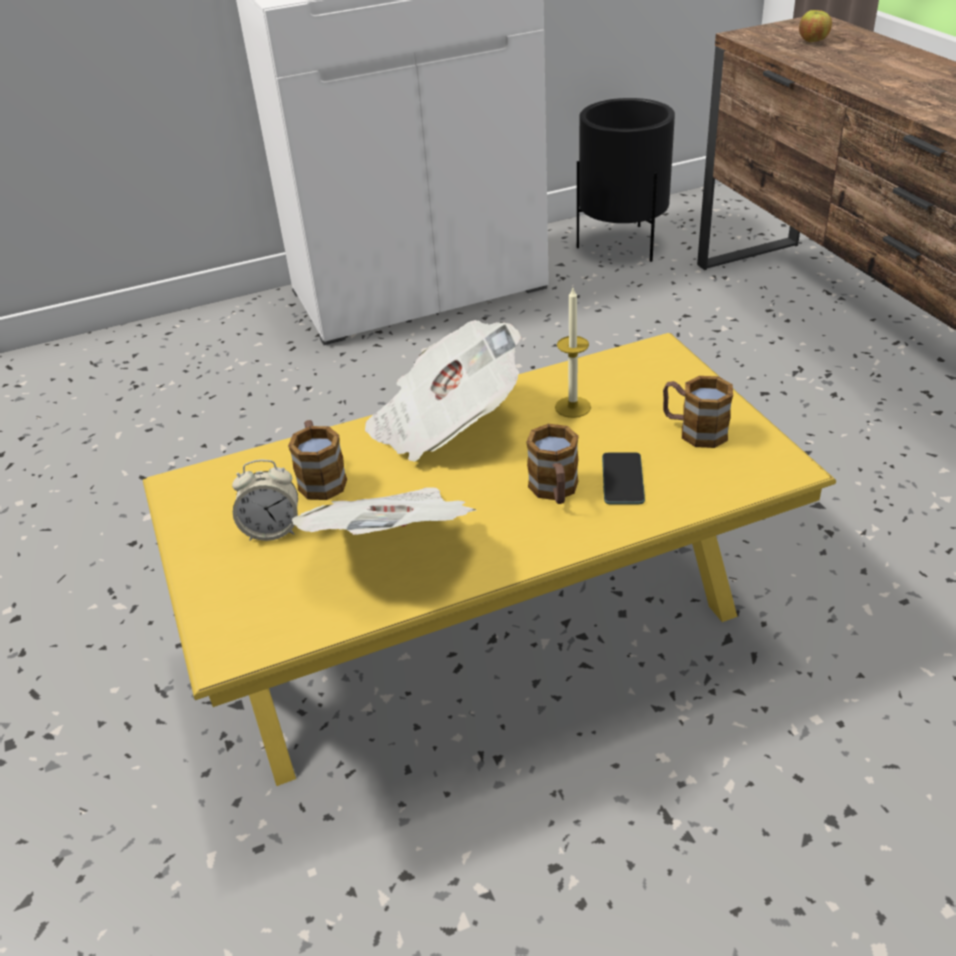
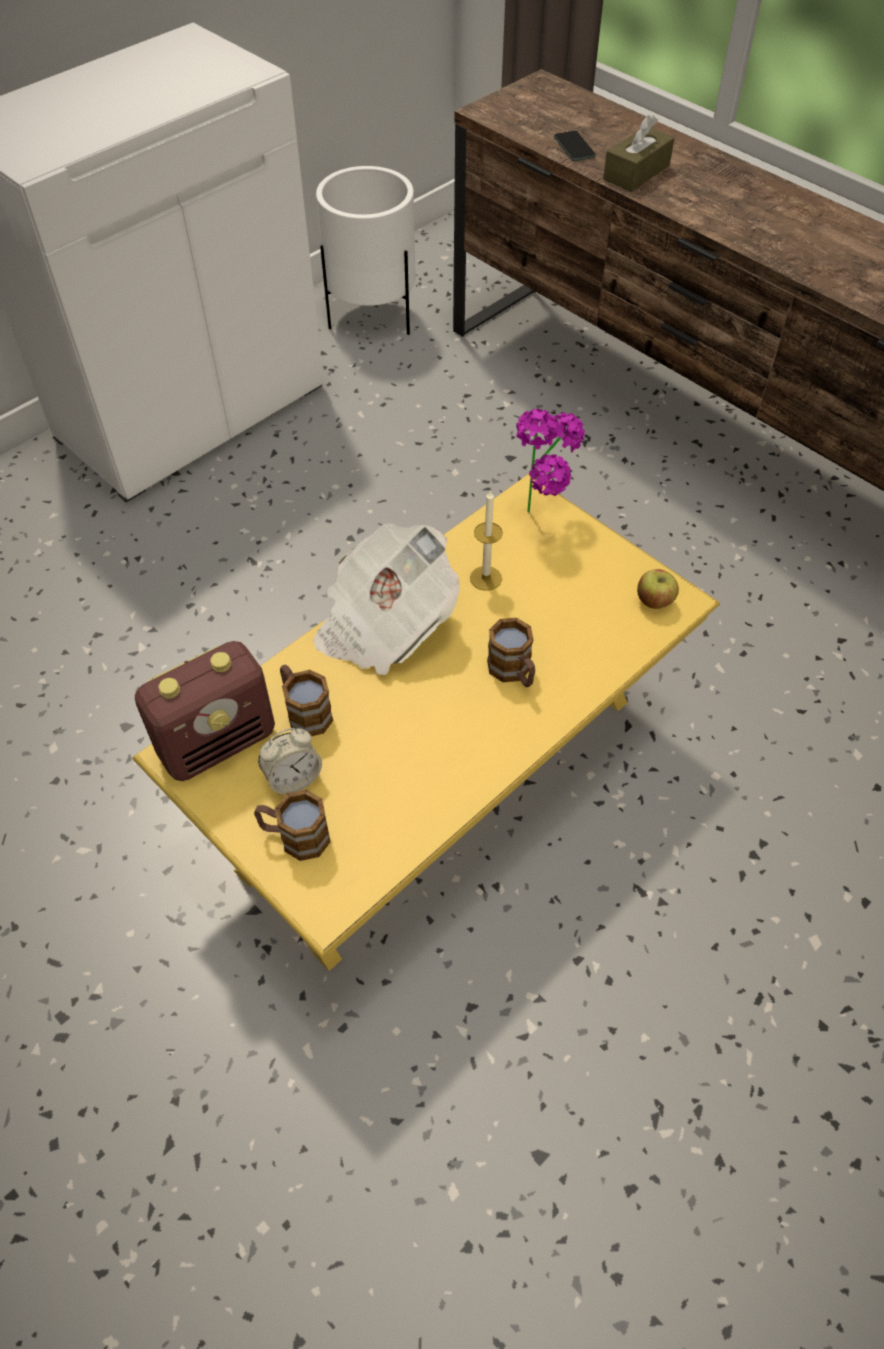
camera: 25 degrees left, 15 degrees up
newspaper [292,487,476,535] -> none
black planter [577,98,675,262] -> white planter [316,166,415,335]
phone [602,452,645,504] -> phone moved to [554,131,596,161]
mug [663,376,733,448] -> mug moved to [254,790,330,861]
apple [799,10,832,42] -> apple moved to [637,569,679,609]
none -> radio [135,641,275,781]
none -> potted plant [516,408,585,513]
none -> brown tissue box [603,115,675,192]

